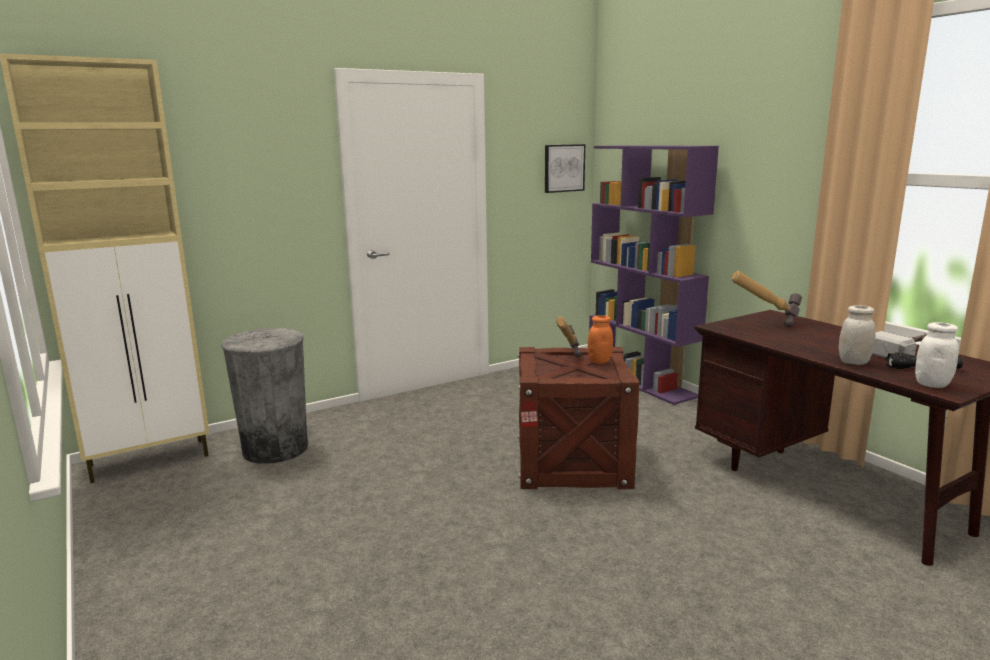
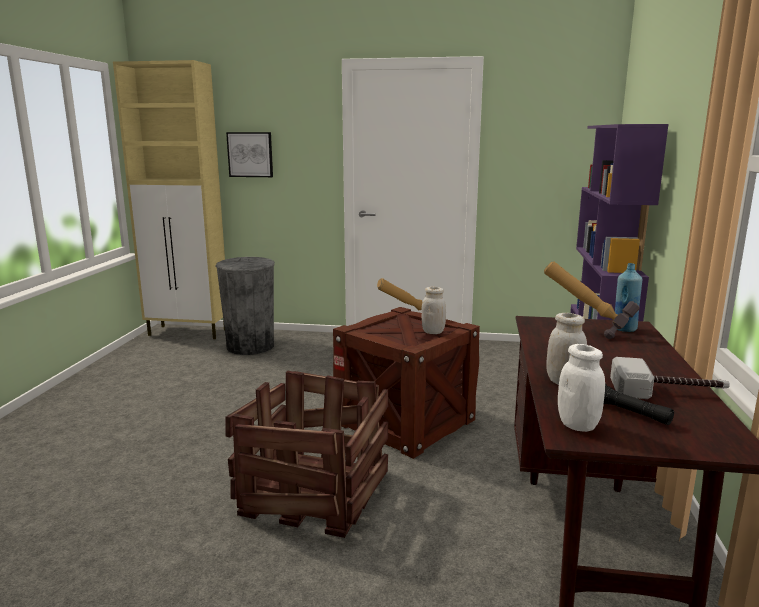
camera: 40 degrees right, 0 degrees up
picture [545,144,585,193] -> picture moved to [226,132,273,177]
orange jar [588,315,613,364] -> white jar [421,287,446,334]
none -> crate [225,371,388,538]
none -> blue bottle [615,263,642,332]

